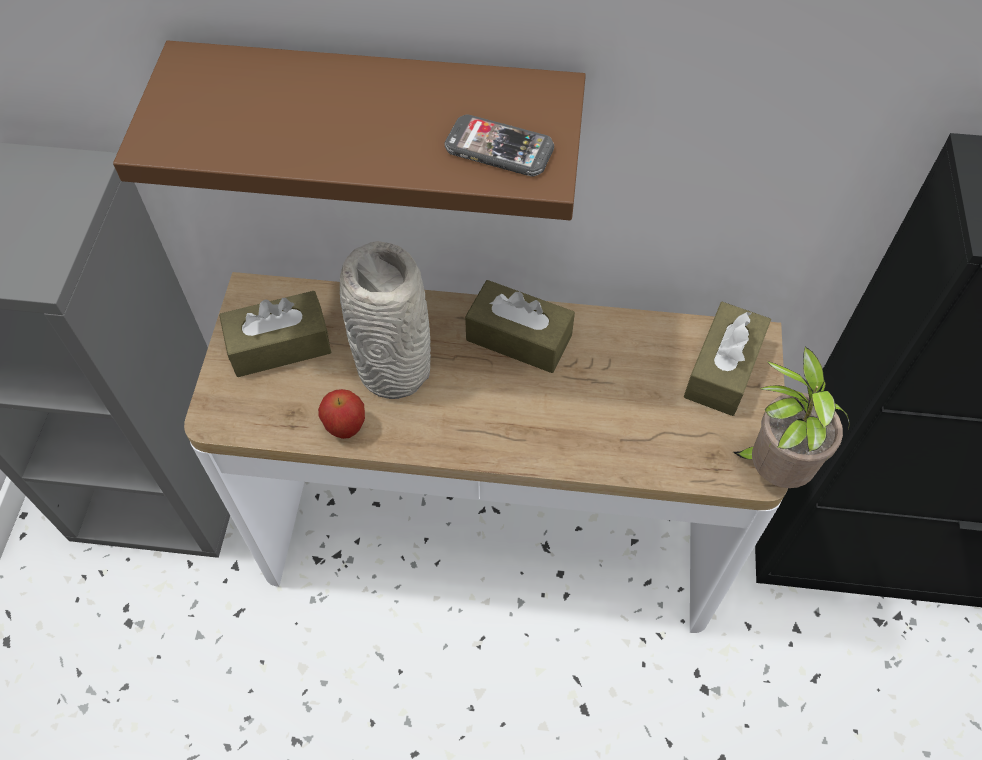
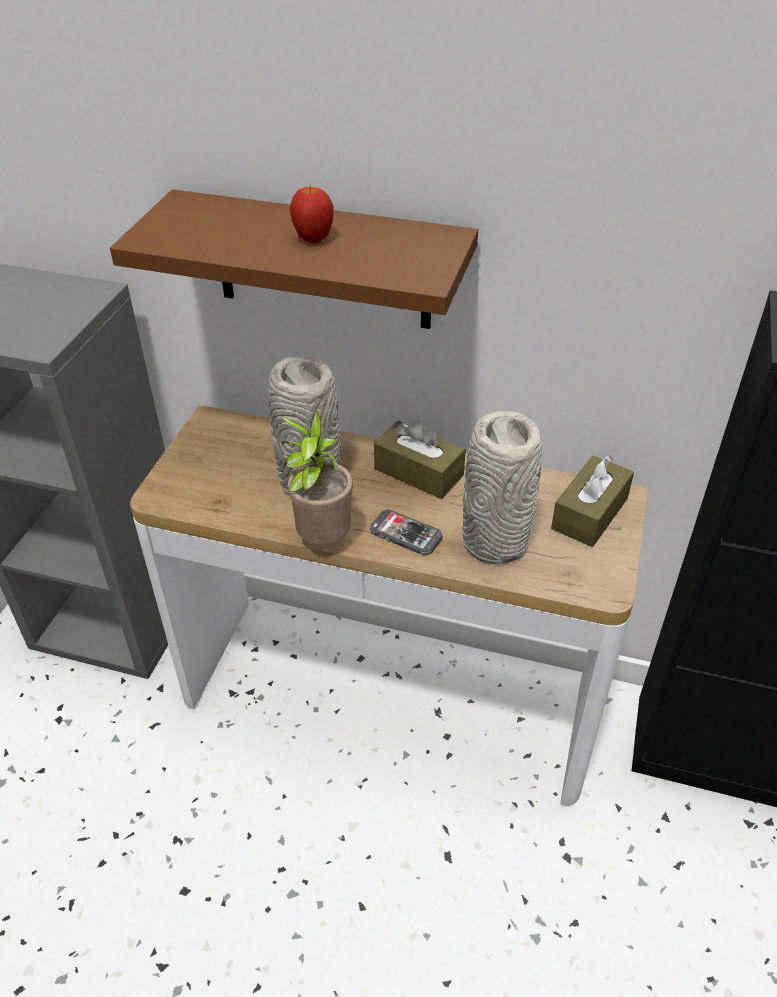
camera: 10 degrees right, 15 degrees down
brown tissue box [219,291,331,377] -> none
apple [318,389,365,439] -> apple moved to [289,187,334,244]
phone [444,114,554,177] -> phone moved to [370,509,443,555]
potted plant [733,346,850,488] -> potted plant moved to [281,410,353,545]
none -> grey vase [463,411,542,564]

